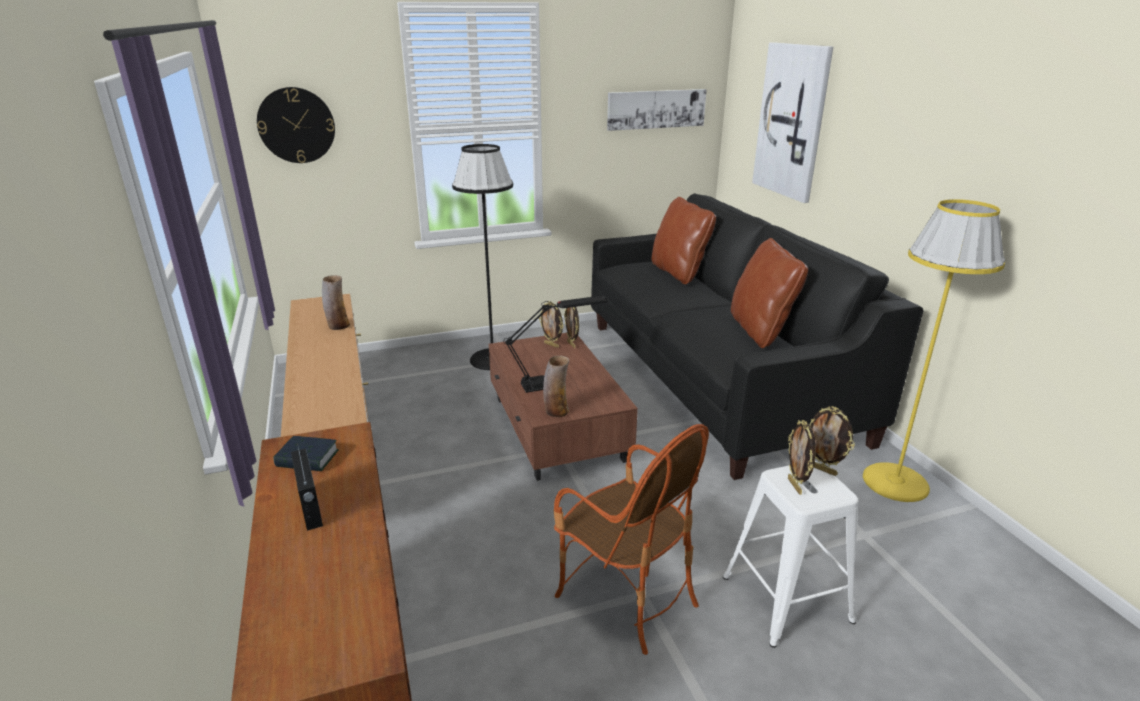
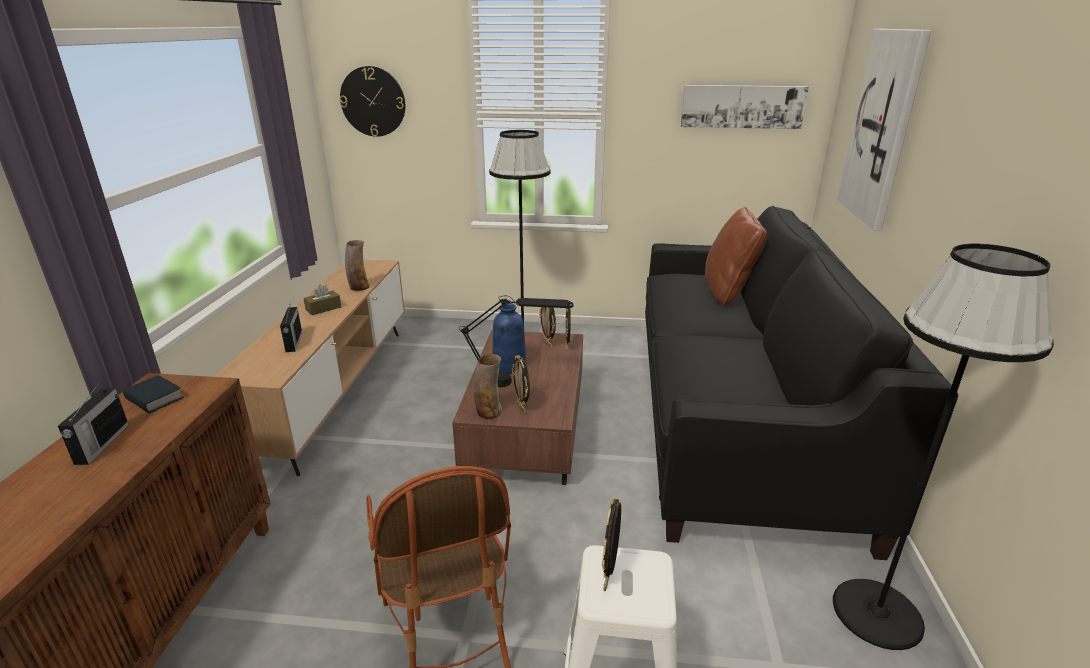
camera: 25 degrees right, 0 degrees up
brown pillow [731,238,808,348] -> none
picture frame [809,406,855,476] -> picture frame moved to [512,355,530,413]
yellow floor lamp [863,199,1005,502] -> black floor lamp [833,244,1054,650]
none -> radio [280,305,302,352]
none -> brown tissue box [303,285,341,315]
none -> blue vase [493,298,526,374]

